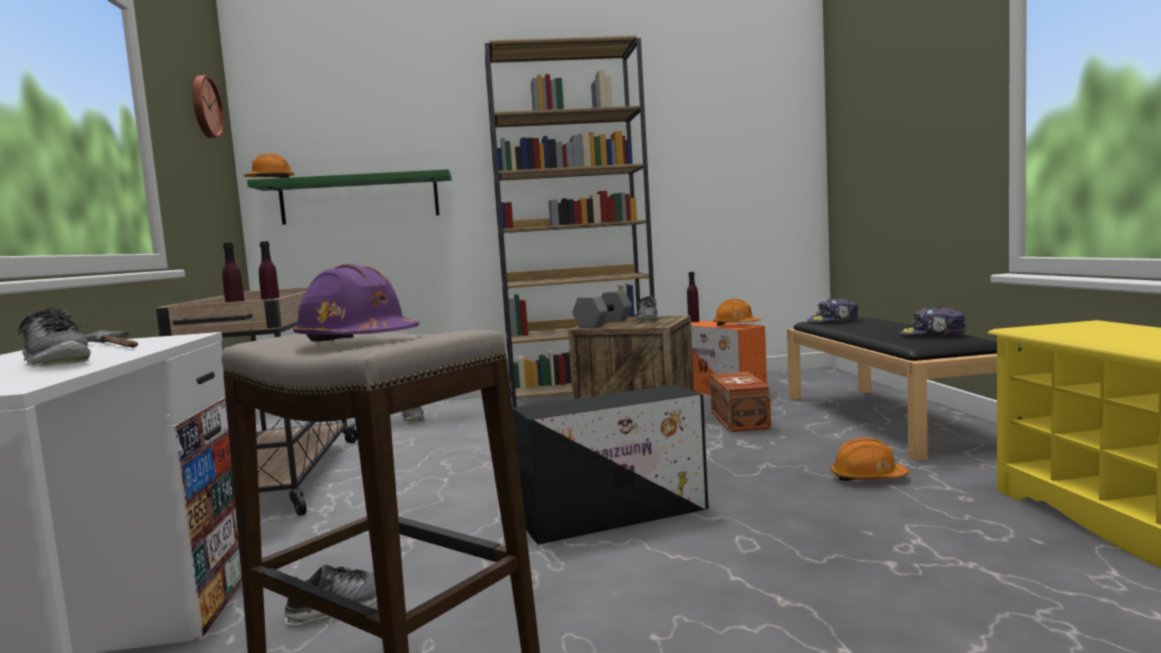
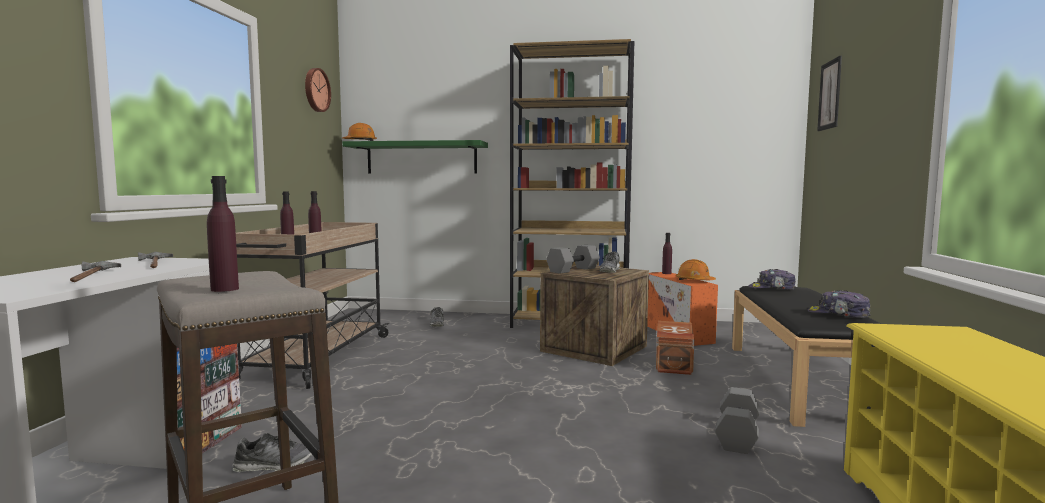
camera: 15 degrees right, 0 degrees up
shoe [18,307,91,367] -> hammer [70,261,121,282]
purple hard hat [293,264,419,342] -> purple bottle [207,176,239,292]
black storage box [513,385,708,545] -> none
orange hard hat [831,437,909,481] -> grey dumbbell [715,387,760,454]
none -> picture [817,56,842,131]

